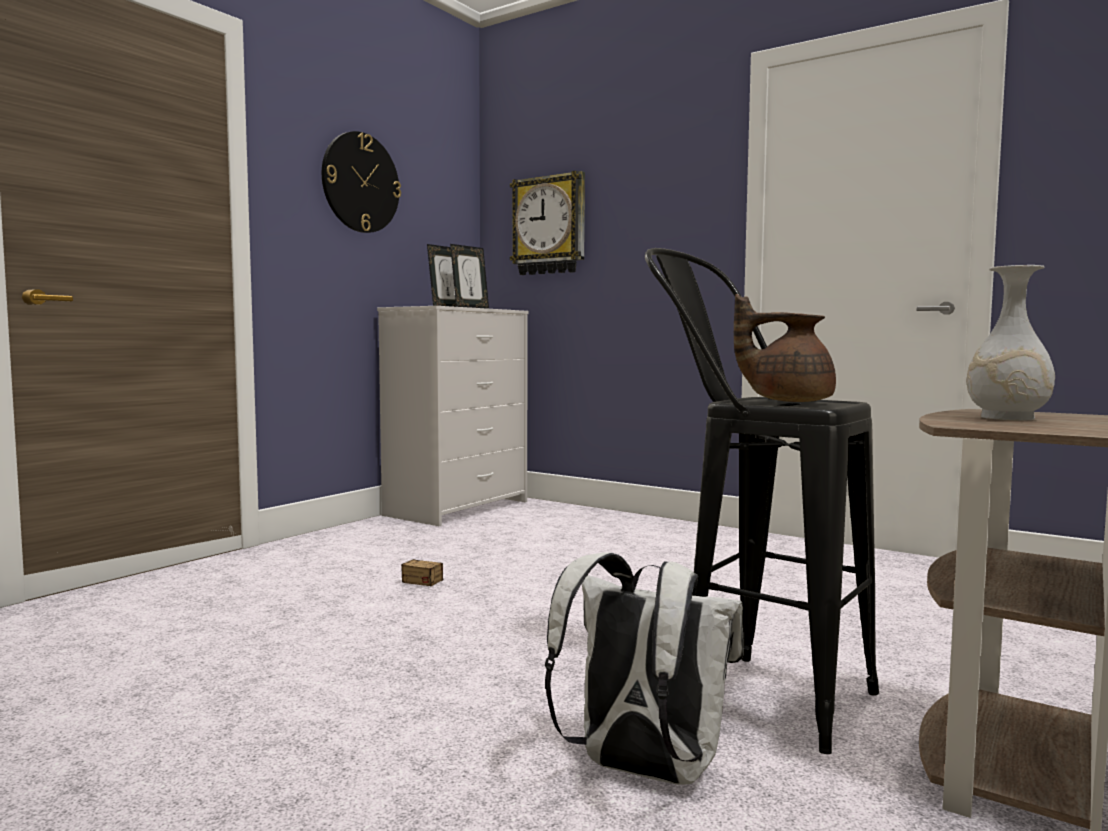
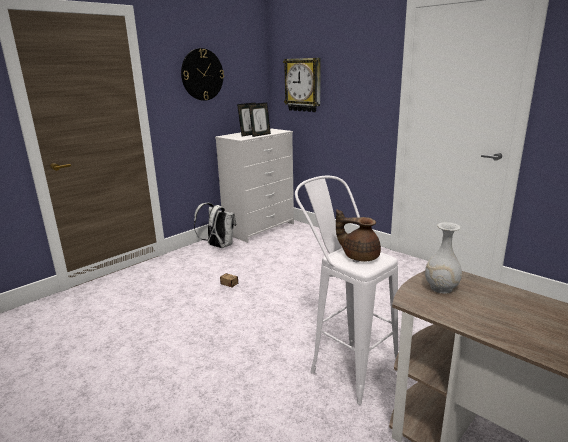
camera: 10 degrees right, 15 degrees up
white backpack [545,553,744,785] -> white backpack moved to [194,203,236,248]
black stool [645,248,879,754] -> white stool [295,176,398,405]

